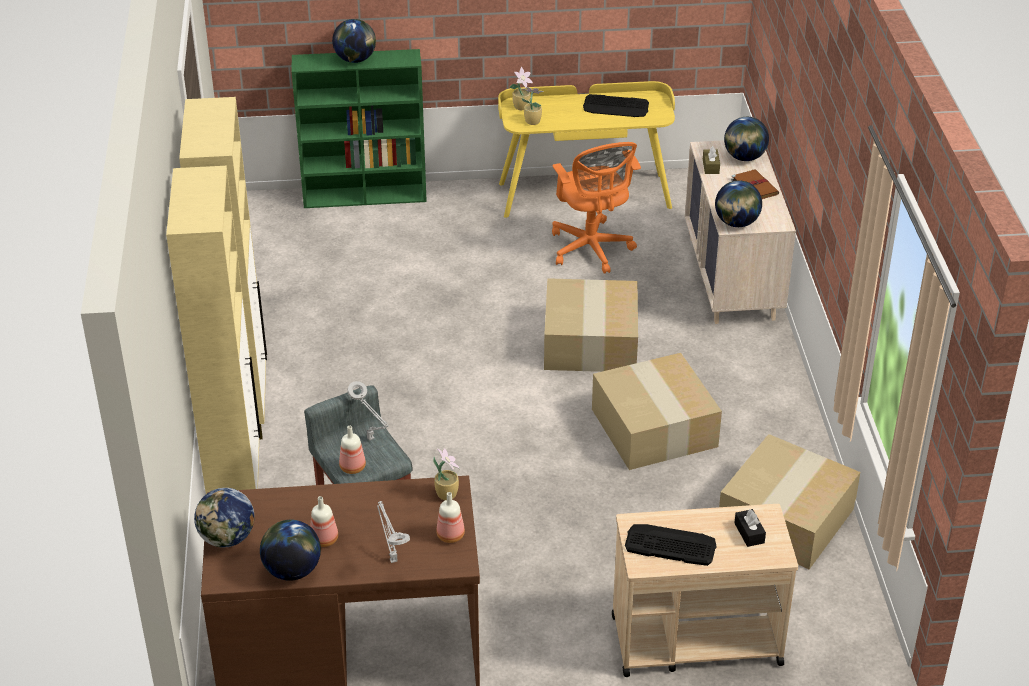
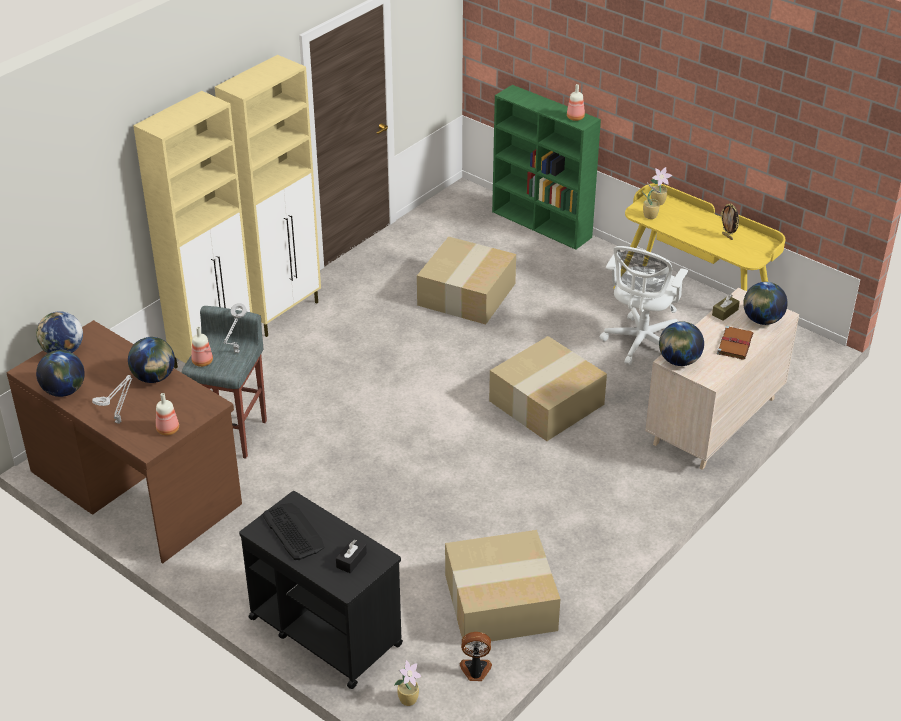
camera: 45 degrees right, 0 degrees up
bottle [310,496,338,547] -> bottle moved to [567,84,585,121]
globe [332,19,376,63] -> globe moved to [128,337,175,383]
potted plant [433,448,460,500] -> potted plant moved to [394,660,421,706]
orange office chair [552,142,641,274] -> white office chair [600,246,688,365]
keyboard [583,94,649,117] -> picture frame [721,204,739,240]
cardboard box [592,353,722,470] -> cardboard box moved to [417,237,516,324]
beige cart [612,504,798,677] -> black cart [239,491,403,689]
none -> fan [460,632,492,681]

